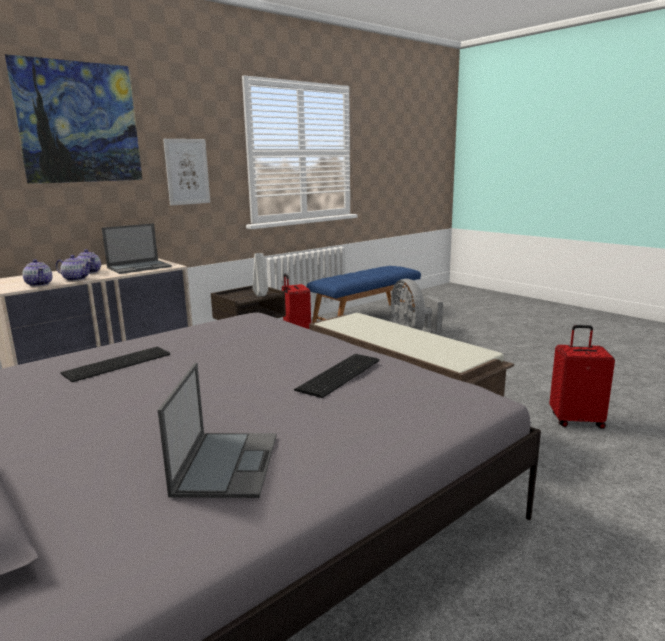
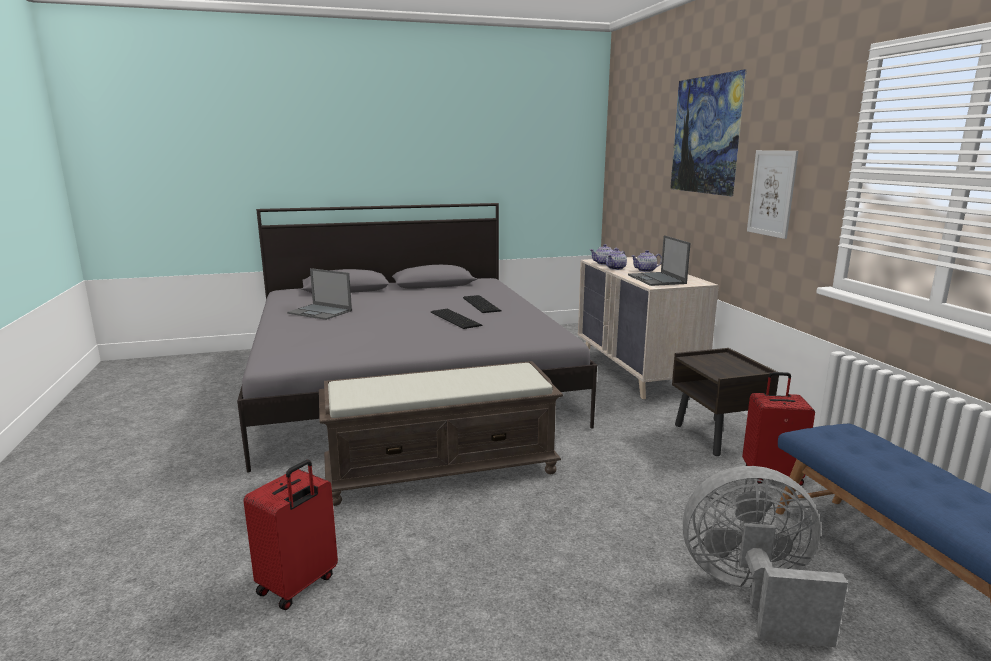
camera: 115 degrees right, 0 degrees up
grey vase [253,253,268,296] -> none
keyboard [294,354,380,398] -> keyboard moved to [431,309,483,329]

